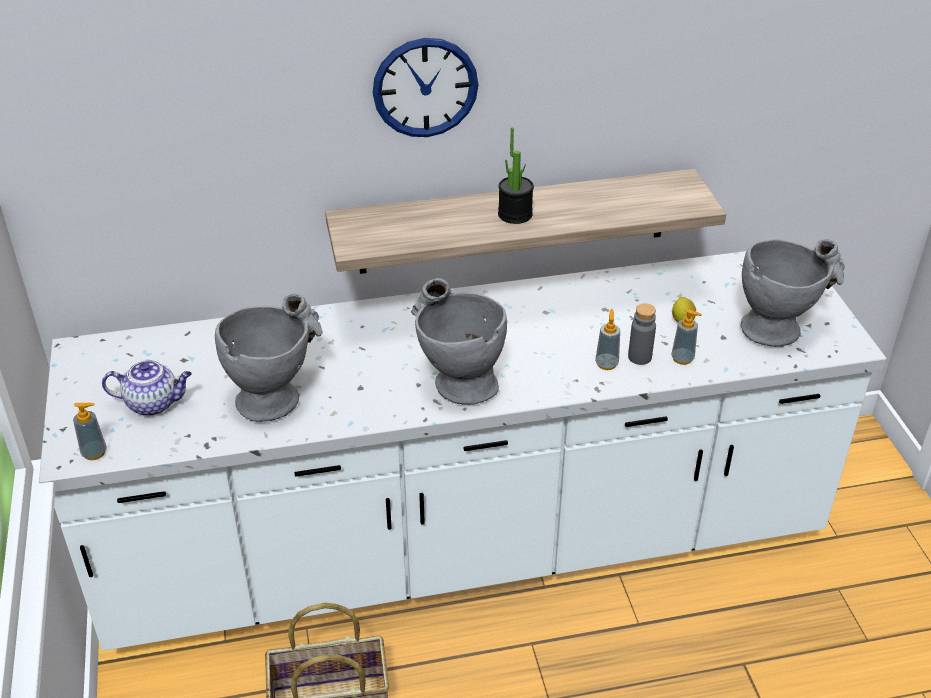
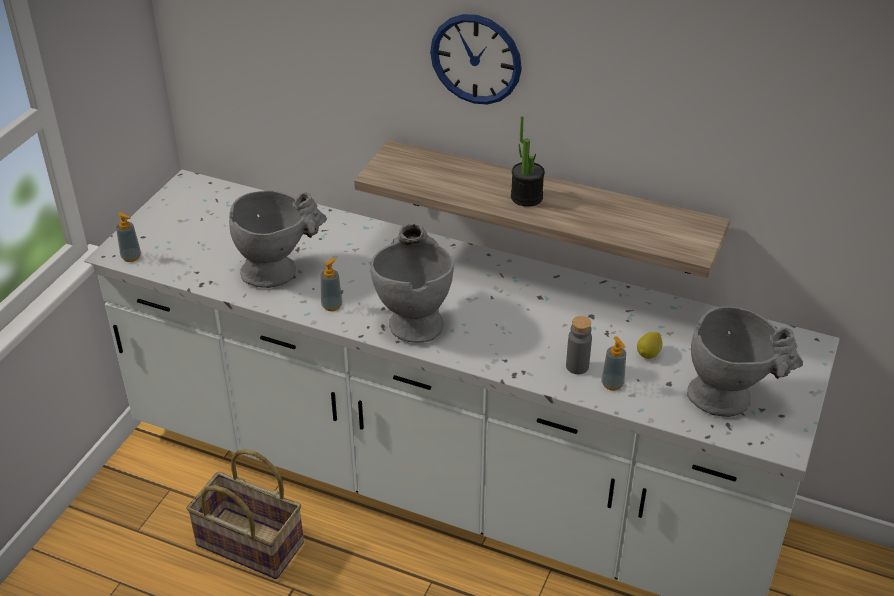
camera: 35 degrees right, 0 degrees up
teapot [102,360,192,416] -> none
soap dispenser [595,309,620,370] -> soap dispenser moved to [320,257,343,311]

